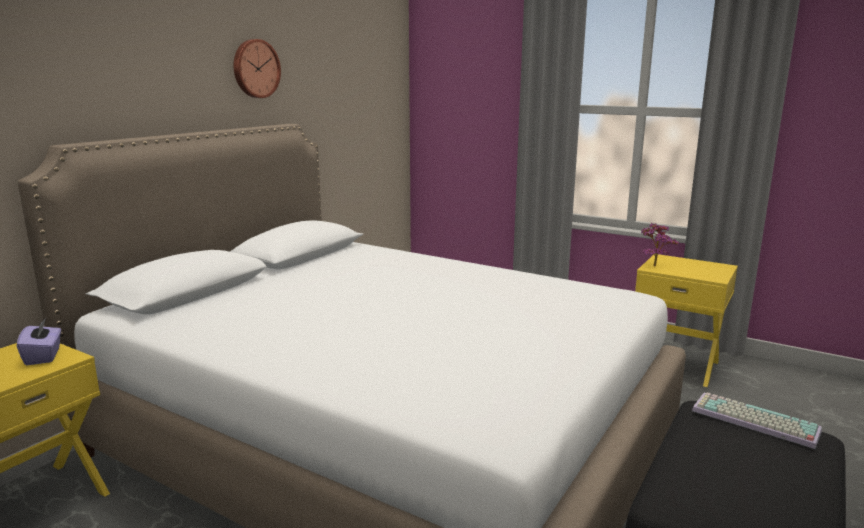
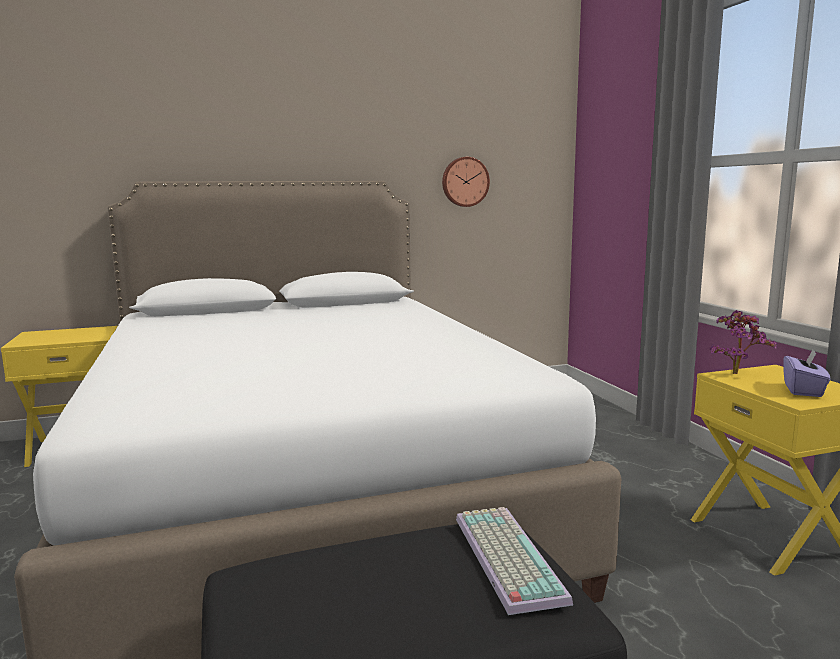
camera: 40 degrees right, 5 degrees down
purple tissue box [17,318,61,365] -> purple tissue box moved to [783,350,831,397]
wall clock [234,39,281,98] -> wall clock moved to [442,157,490,207]

